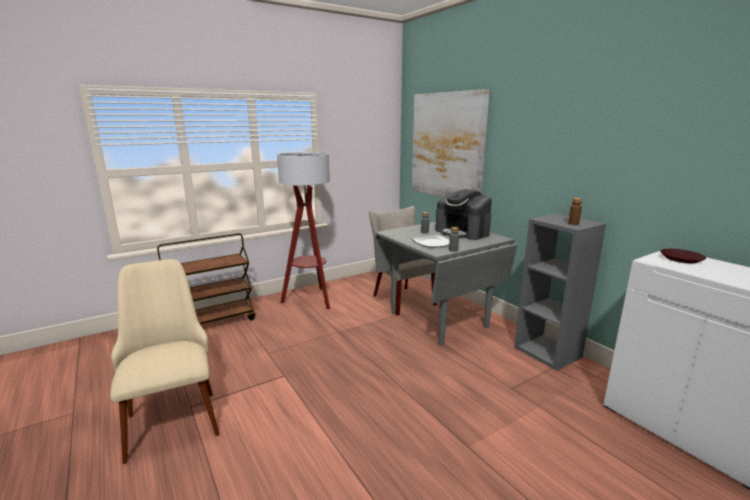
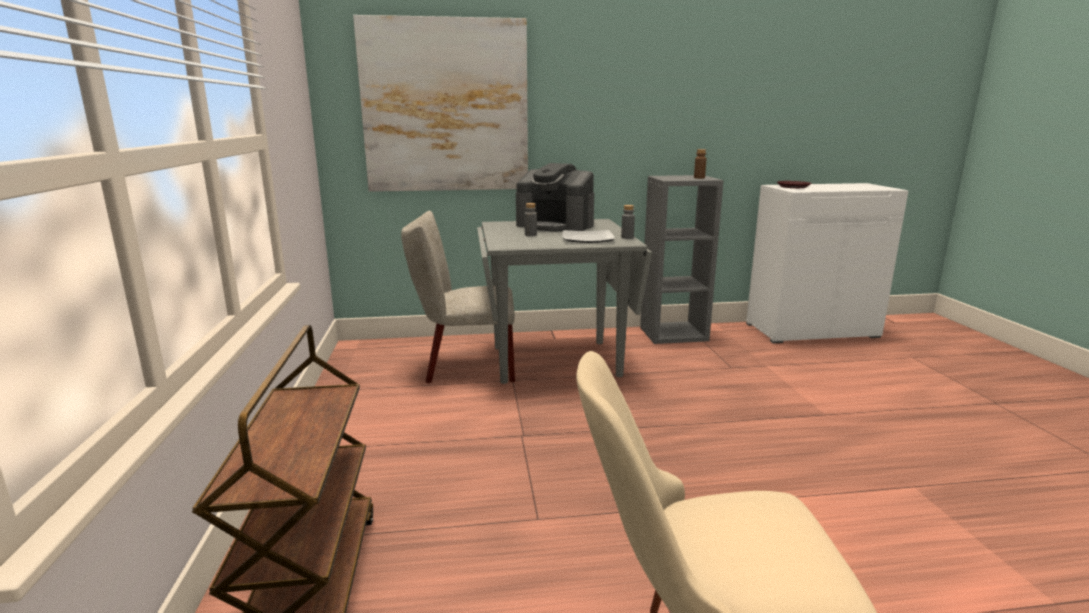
camera: 65 degrees left, 0 degrees up
floor lamp [277,152,330,309] -> none
coffee machine [435,189,492,240] -> coffee machine turned 45 degrees clockwise [516,163,594,232]

